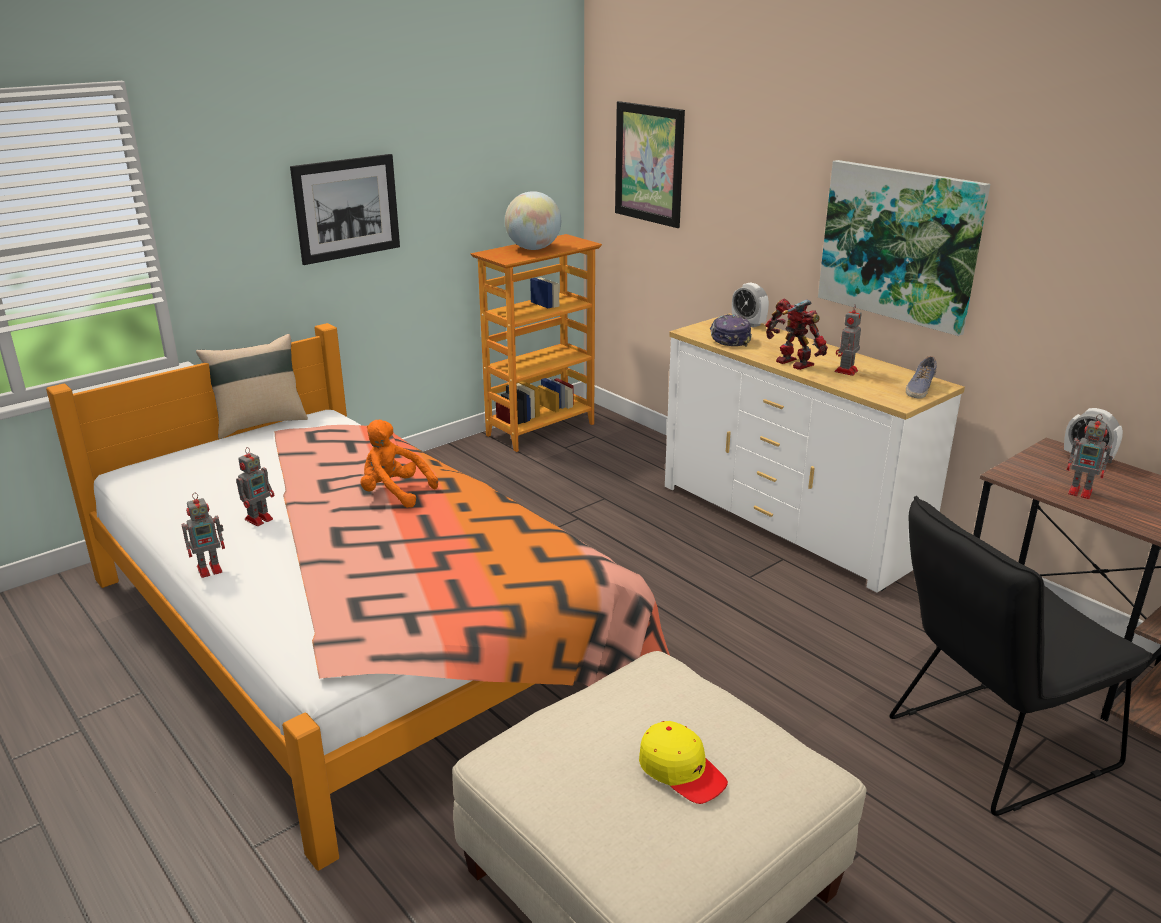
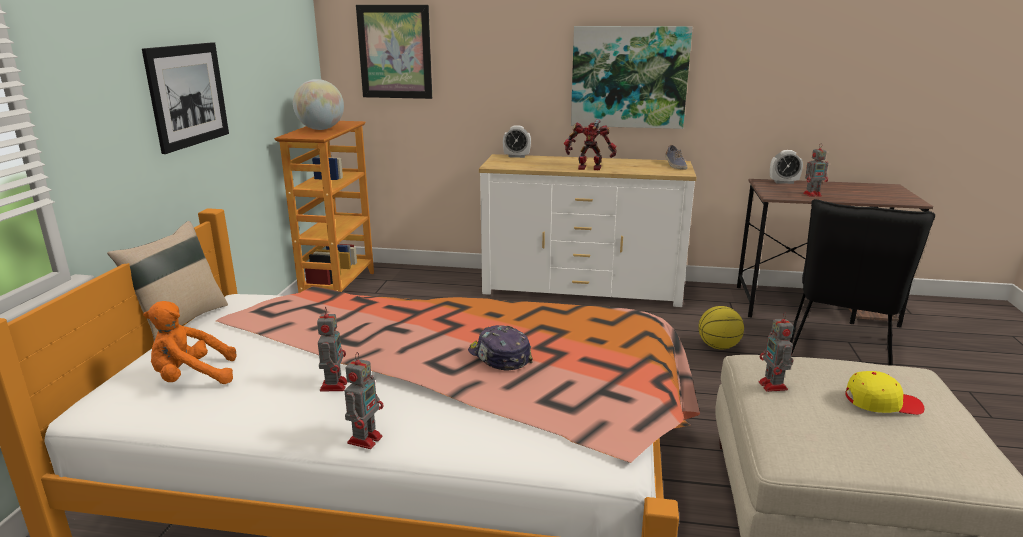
camera: 40 degrees left, 5 degrees down
orange plush toy [361,420,438,508] -> orange plush toy moved to [143,301,237,384]
cap [710,314,752,347] -> cap moved to [468,325,533,371]
toy robot [835,305,862,376] -> toy robot moved to [759,312,794,392]
none -> basketball [698,306,744,349]

